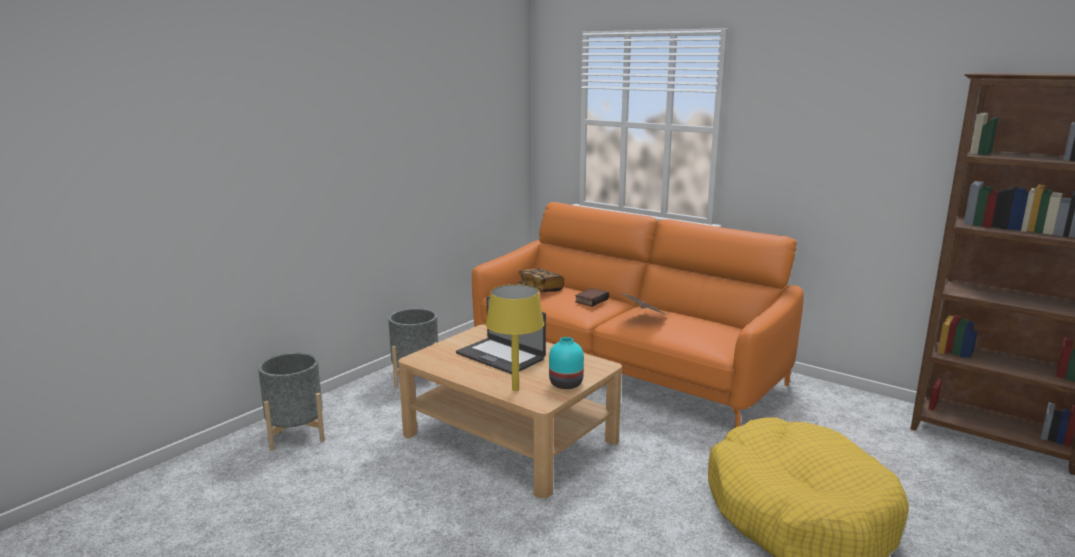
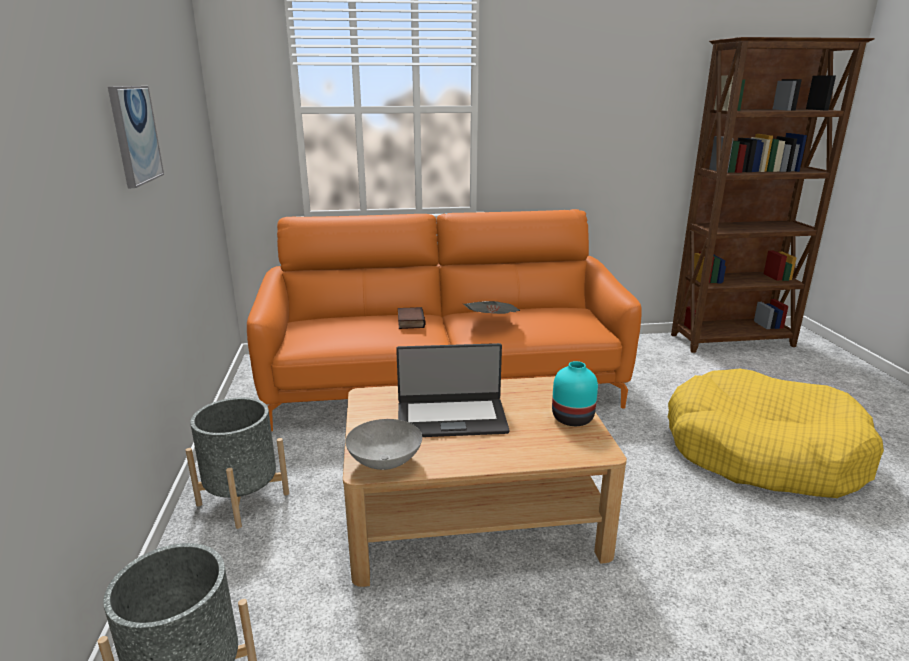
camera: 45 degrees left, 5 degrees up
yellow table lamp [486,284,544,391] -> none
book [518,268,564,292] -> none
none -> picture [108,86,164,188]
none -> grey bowl [345,419,422,470]

